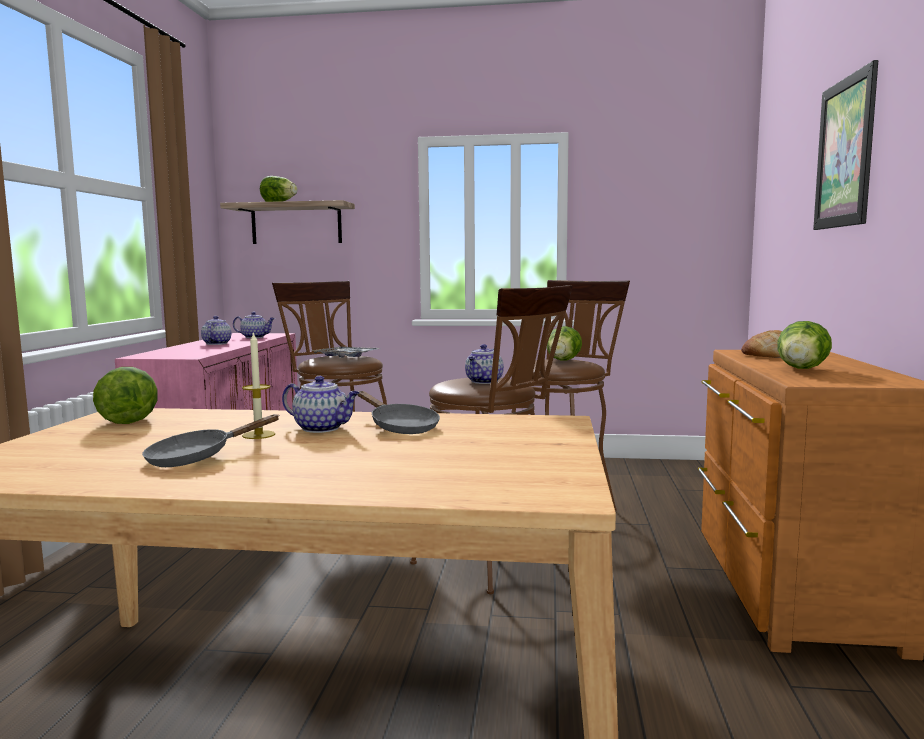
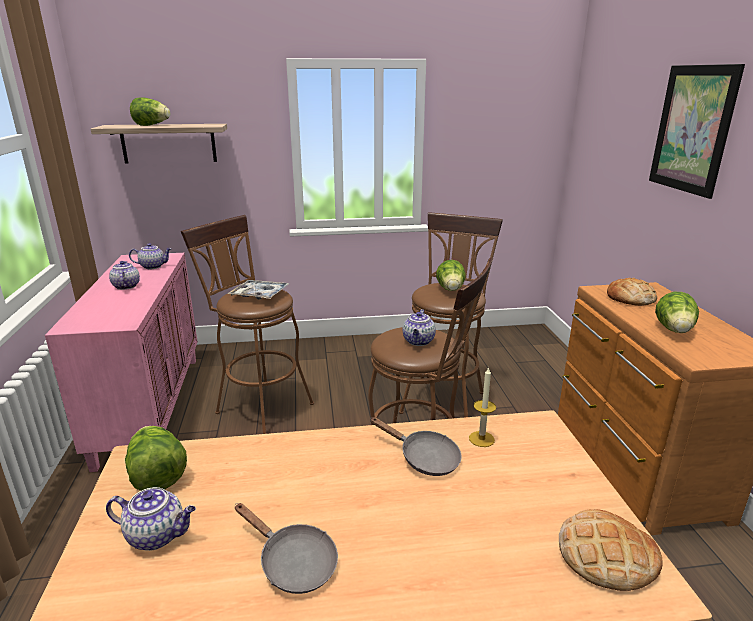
camera: 15 degrees left, 15 degrees up
grey frying pan [142,414,280,467] -> grey frying pan turned 90 degrees counterclockwise [234,503,338,594]
candle [242,331,275,439] -> candle moved to [469,367,496,447]
teapot [282,376,359,433] -> teapot moved to [106,487,196,551]
none -> bread [559,509,663,591]

